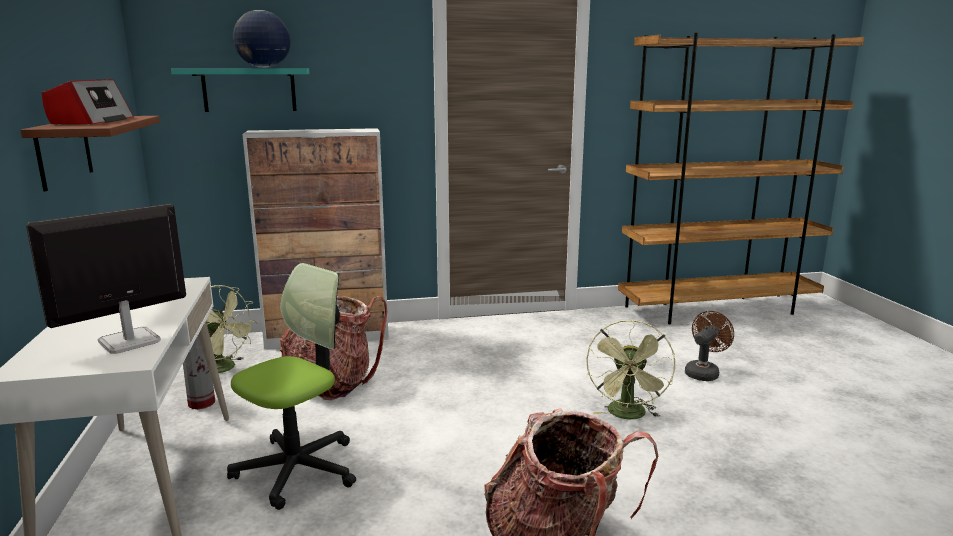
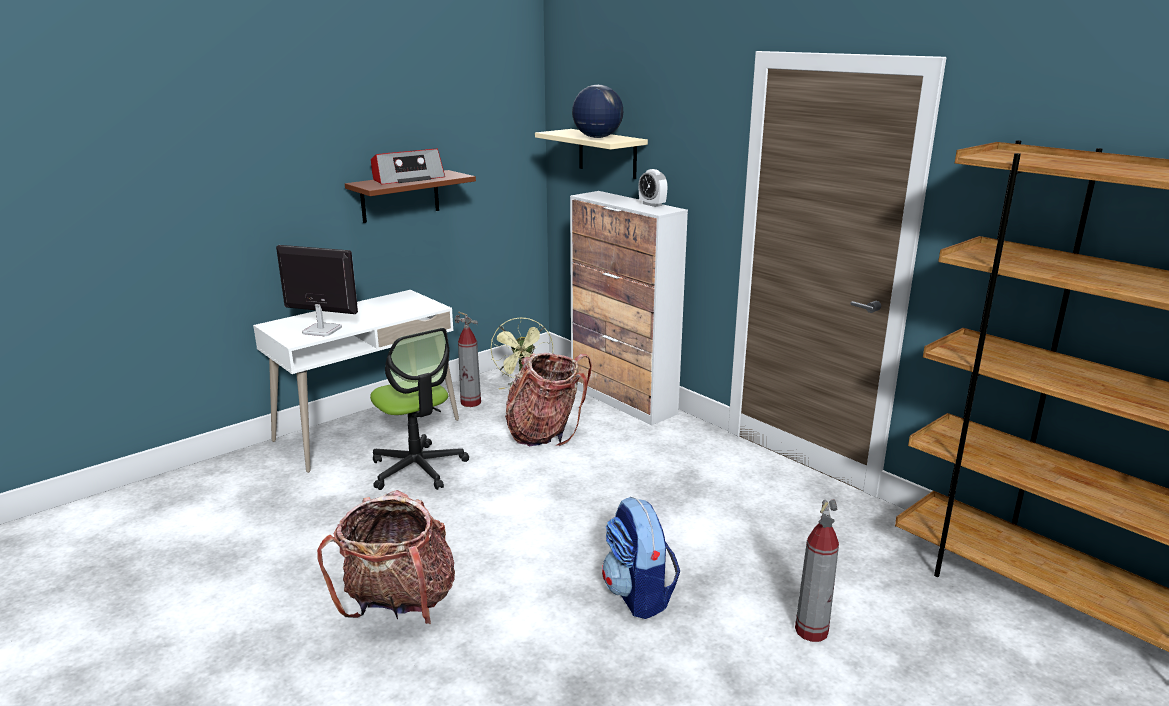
camera: 60 degrees right, 5 degrees up
turquoise shelf [171,68,310,112] -> beige shelf [535,129,648,179]
office chair [227,263,356,510] -> office chair turned 45 degrees clockwise [370,328,469,490]
green fan [586,320,675,419] -> backpack [602,497,680,619]
brown fan [685,311,734,381] -> fire extinguisher [795,500,839,642]
none -> alarm clock [639,169,668,207]

